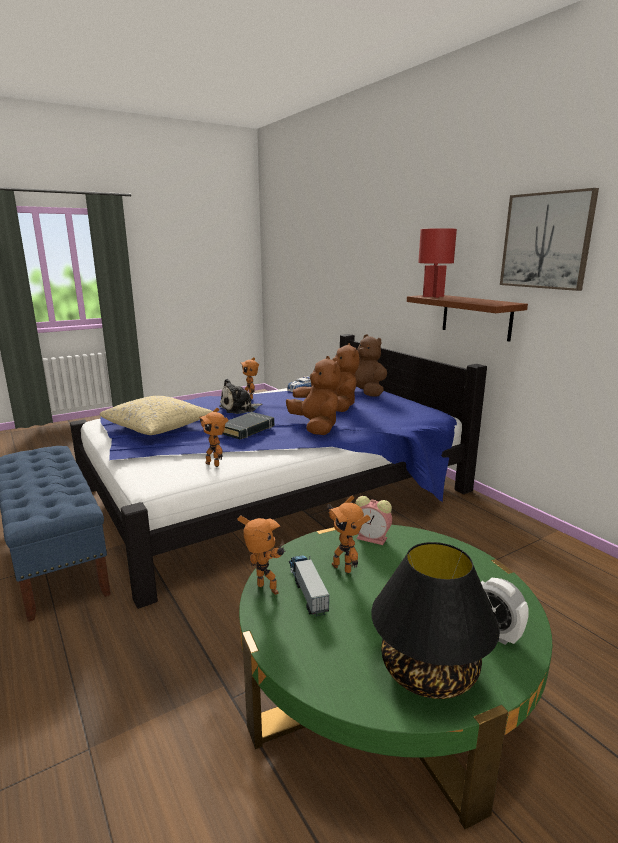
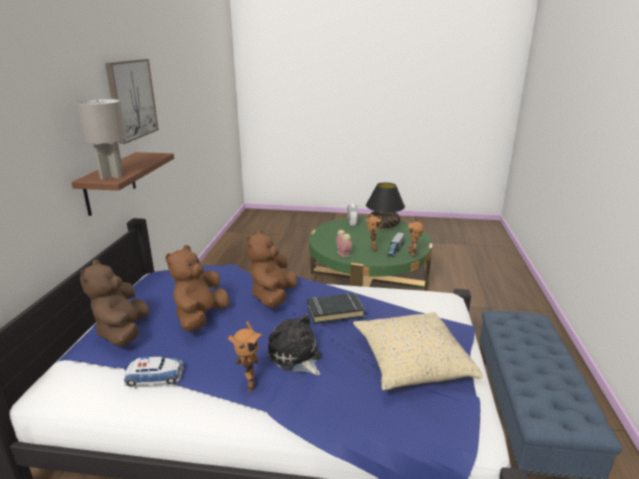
camera: 140 degrees left, 5 degrees up
toy robot [199,408,229,467] -> none
plush toy [219,379,262,414] -> plush toy turned 135 degrees counterclockwise [268,314,321,375]
red table lamp [418,228,457,298] -> grey table lamp [75,99,126,179]

